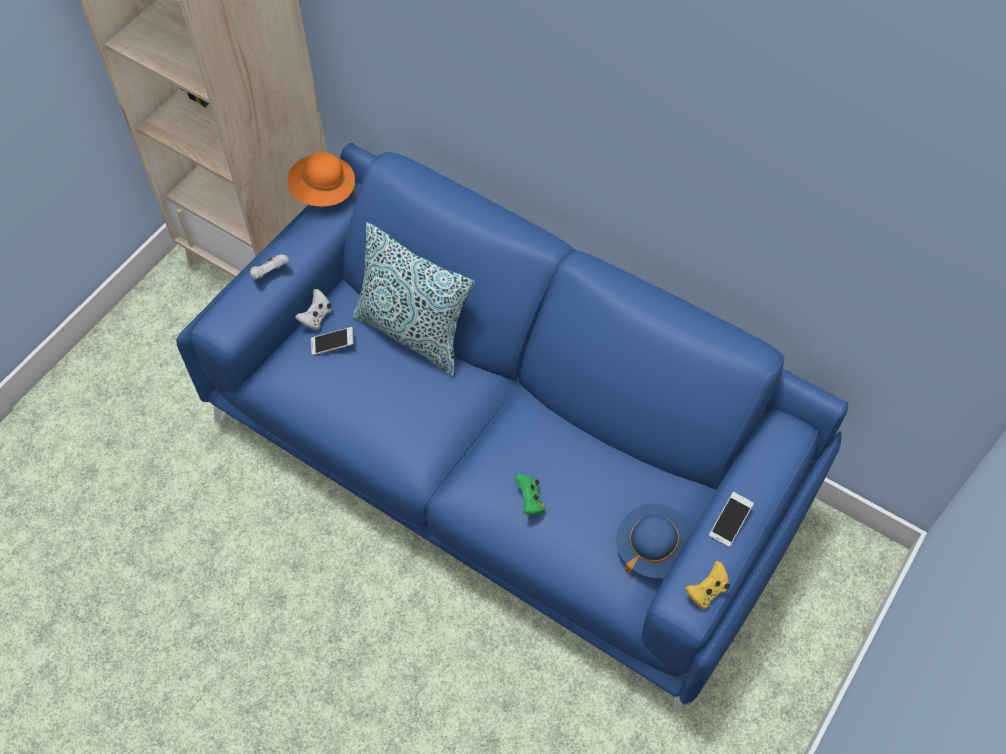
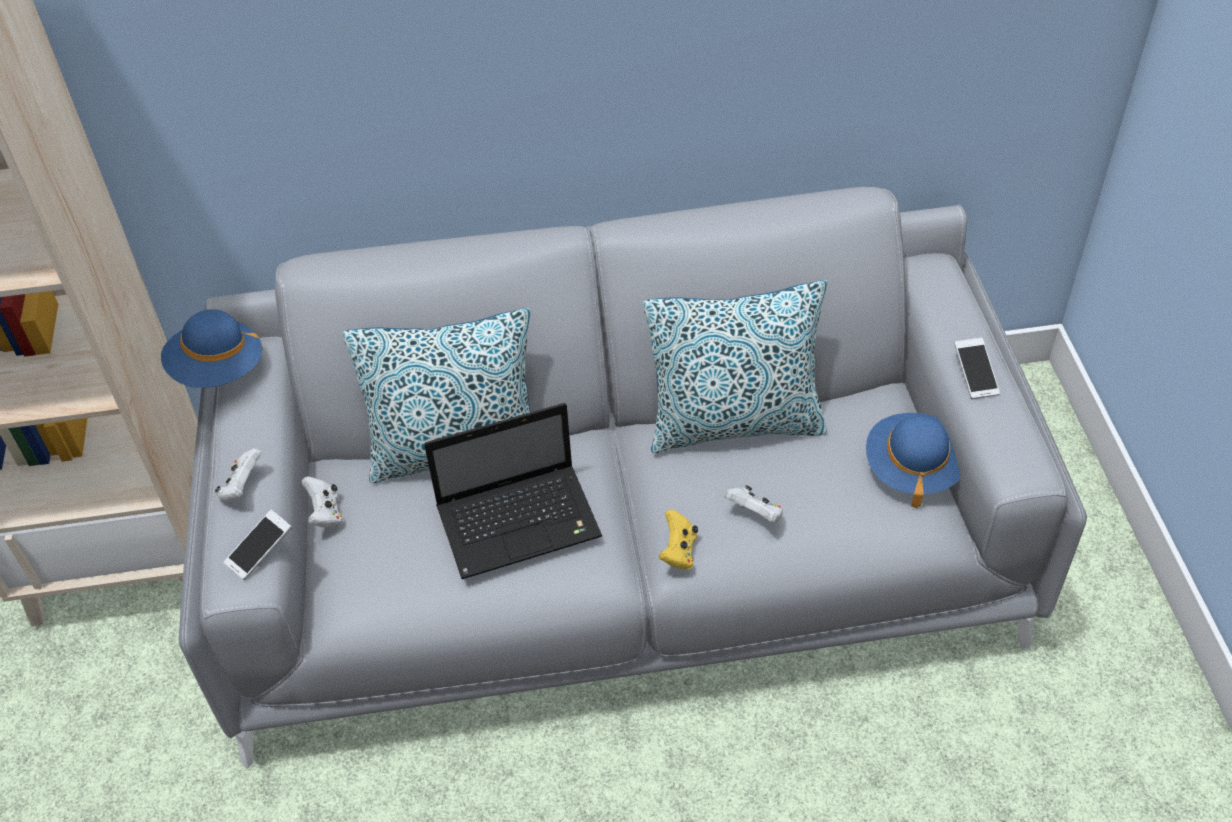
camera: 40 degrees left, 10 degrees down
blue sofa [177,143,848,713] -> grey sofa [179,187,1087,767]
orange hat [287,152,357,207] -> blue hat [161,309,264,388]
phone [311,327,354,356] -> phone moved to [224,510,292,580]
green game controller [514,474,545,515] -> white game controller [725,485,783,523]
yellow game controller [685,561,730,609] -> yellow game controller moved to [659,509,698,570]
none -> laptop [424,403,602,579]
none -> pillow [643,280,827,453]

